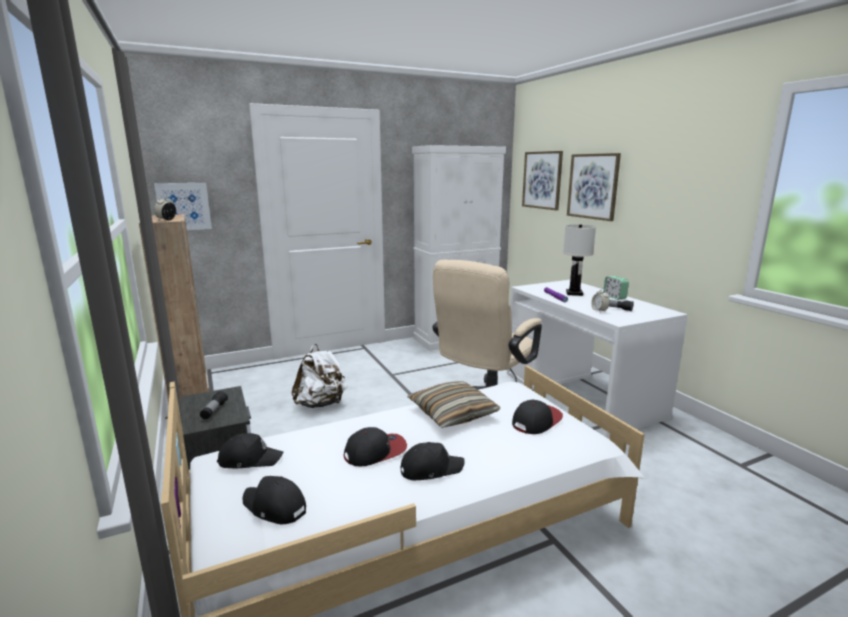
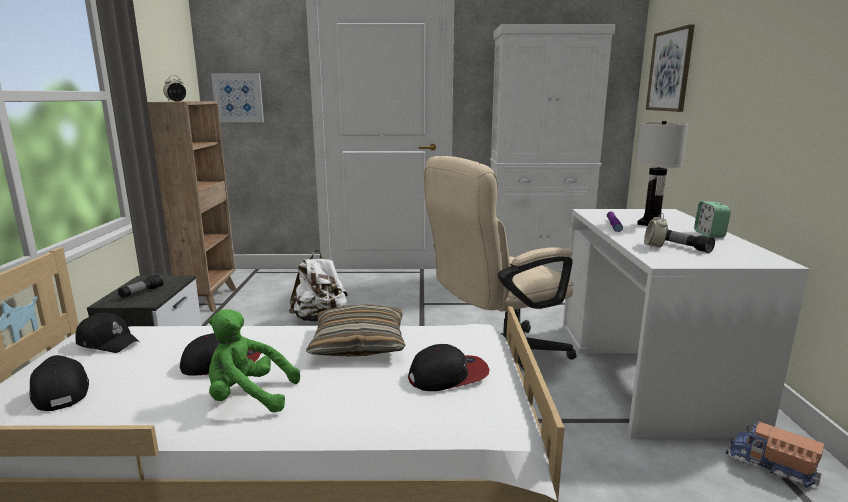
camera: 25 degrees right, 0 degrees up
black cap [401,442,465,480] -> green plush toy [208,309,300,413]
picture [567,153,621,221] -> none
none -> toy truck [726,421,824,488]

